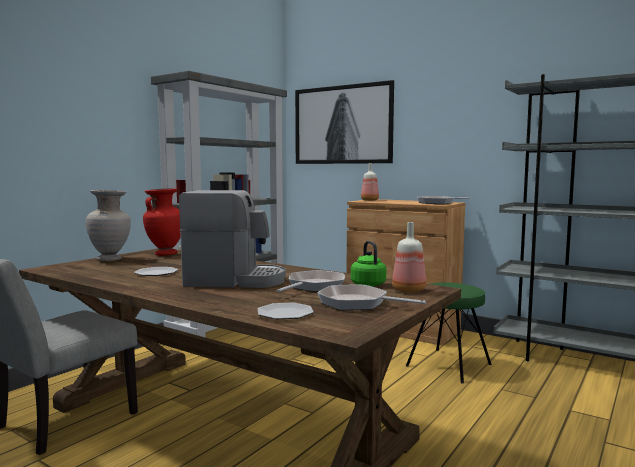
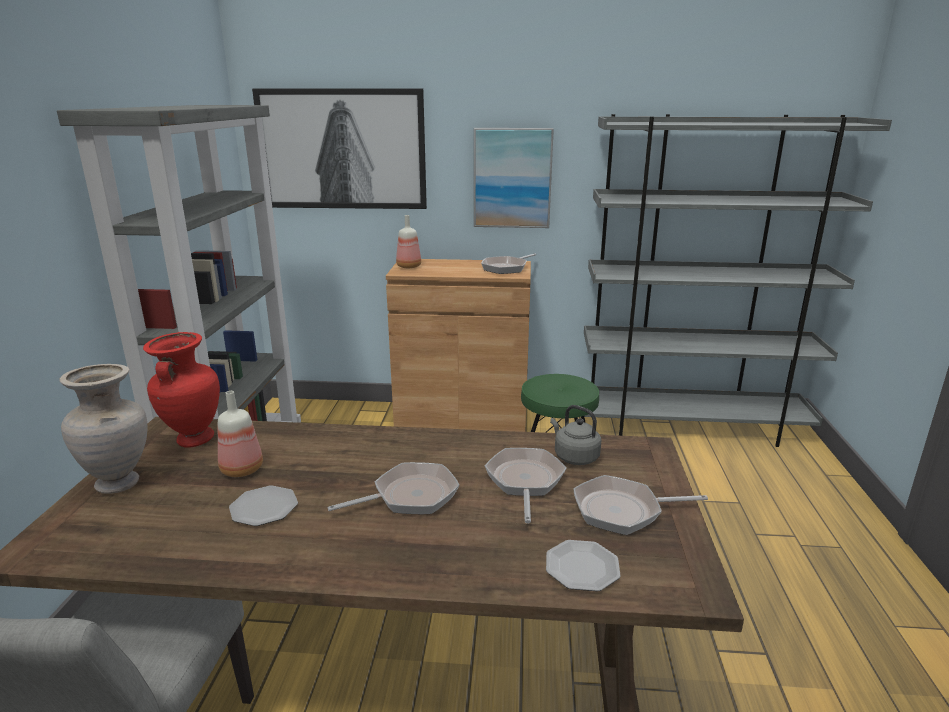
camera: 30 degrees left, 15 degrees up
coffee machine [179,190,286,288] -> frying pan [328,462,459,514]
green kettle [351,241,386,287] -> grey kettle [550,405,602,465]
bottle [392,222,426,293] -> bottle moved to [218,391,263,477]
none -> picture [474,128,554,228]

